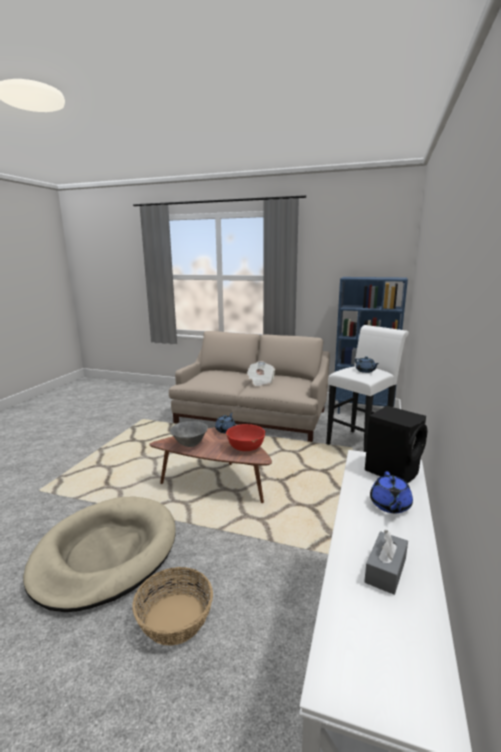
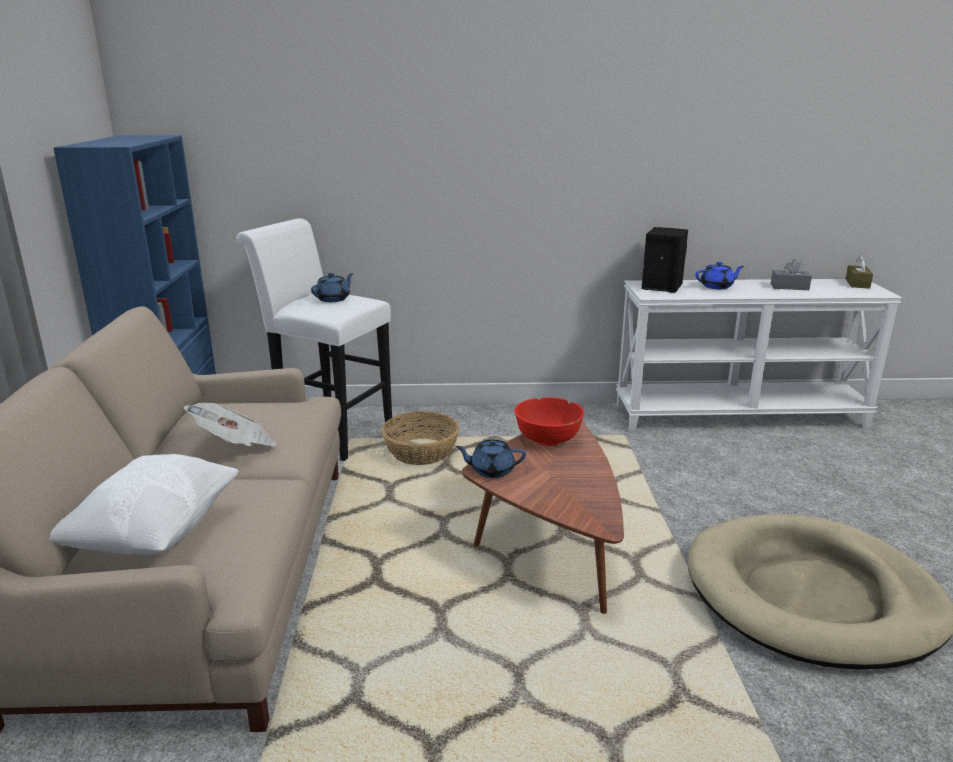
camera: 110 degrees left, 5 degrees up
basket [132,567,213,646] -> basket moved to [381,411,459,465]
grey bowl [170,421,208,447] -> none
none -> white pillow [50,454,238,555]
none -> brown tissue box [846,255,873,289]

